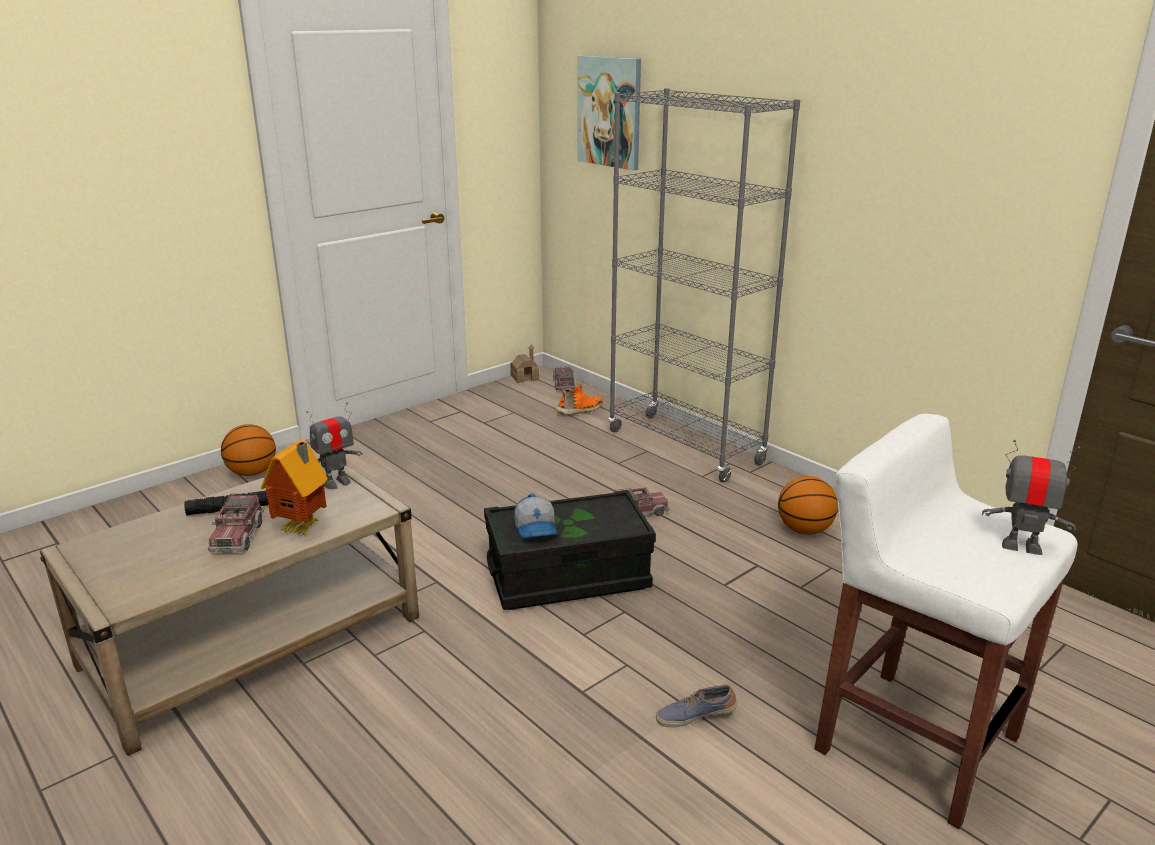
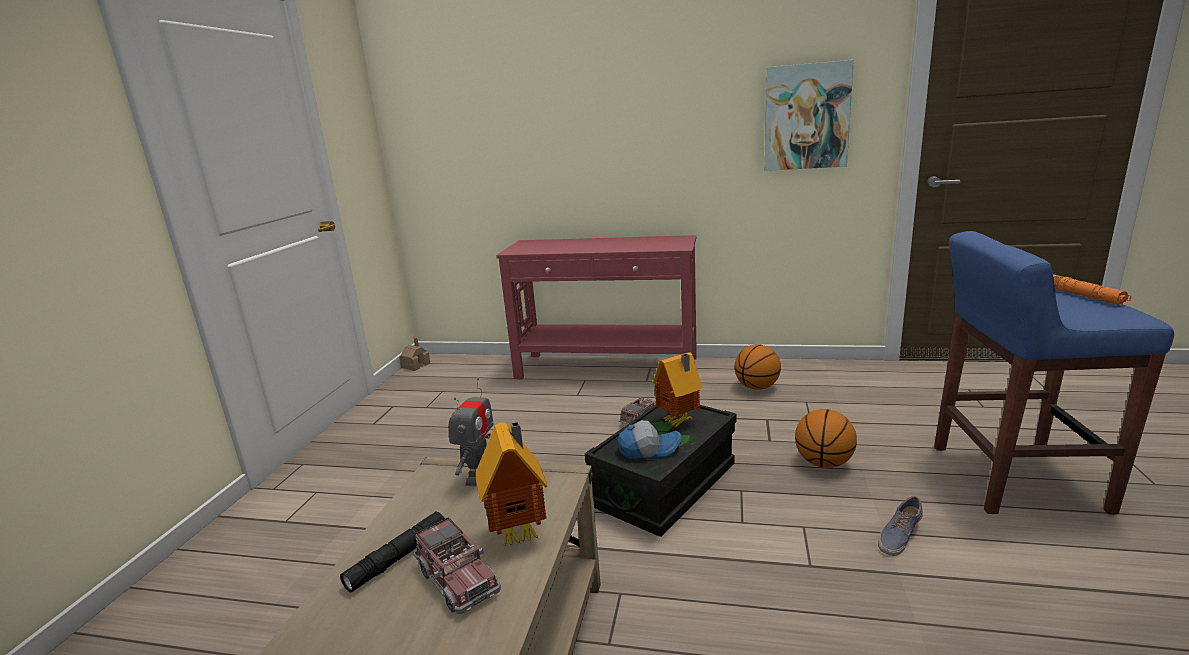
camera: 35 degrees left, 5 degrees down
basketball [221,424,276,476] -> basketball moved to [795,409,857,468]
cap [514,494,558,539] -> cap turned 45 degrees counterclockwise [617,420,682,459]
toy truck [553,366,576,390] -> none
orange shoe [555,384,603,415] -> none
picture [578,55,641,170] -> picture moved to [765,60,854,171]
grey bookcase [608,88,800,482] -> red console table [496,235,697,379]
white stool [815,414,1078,829] -> blue stool [934,231,1174,515]
toy robot [982,440,1080,555] -> orange flashlight [1053,274,1131,305]
none -> toy house [653,352,702,427]

